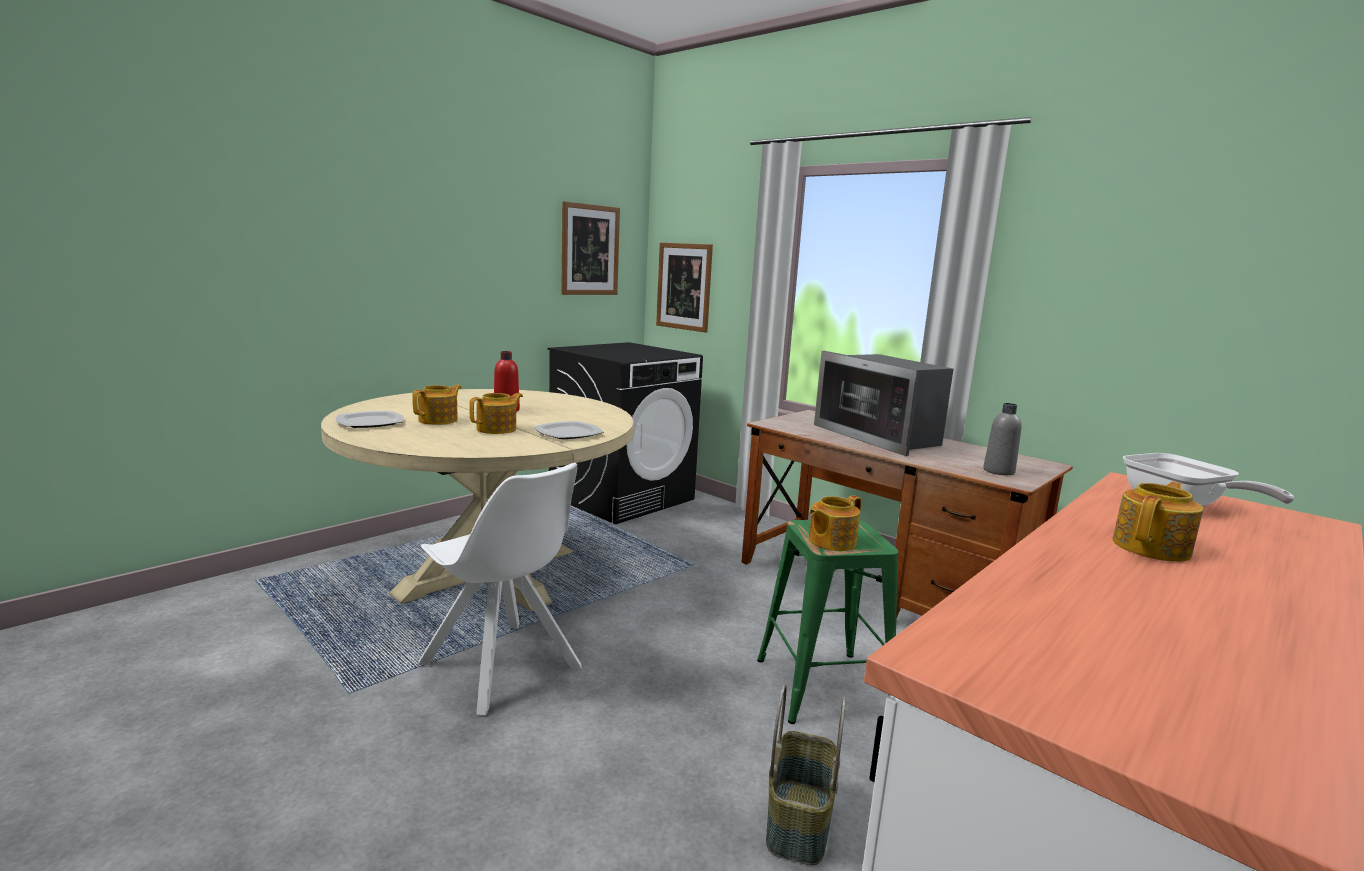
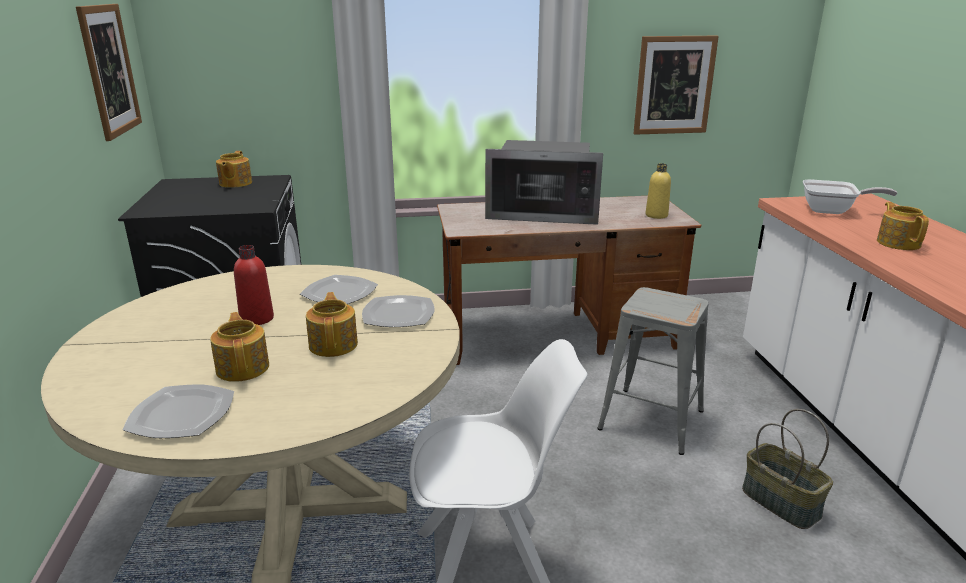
camera: 50 degrees left, 10 degrees up
picture [656,243,713,333] -> picture moved to [633,36,719,135]
green stool [757,520,898,724] -> grey stool [597,287,709,455]
teapot [809,495,861,551] -> teapot moved to [216,151,252,188]
grey bottle [983,403,1022,475] -> yellow bottle [646,163,671,219]
none -> plate [300,275,378,304]

